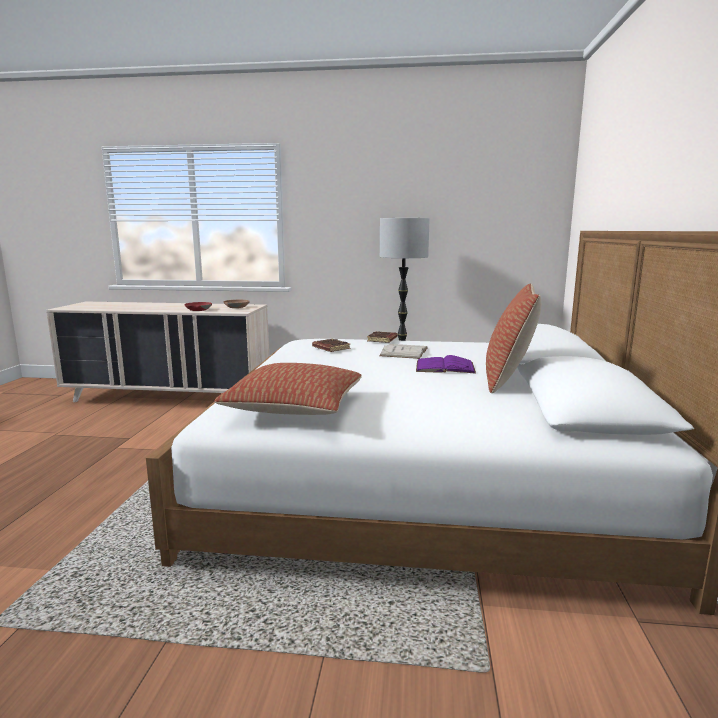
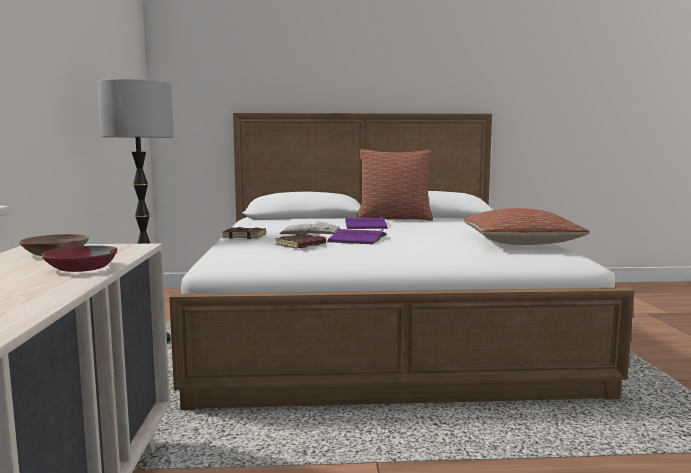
camera: 100 degrees left, 5 degrees down
none -> purple book [327,229,387,244]

